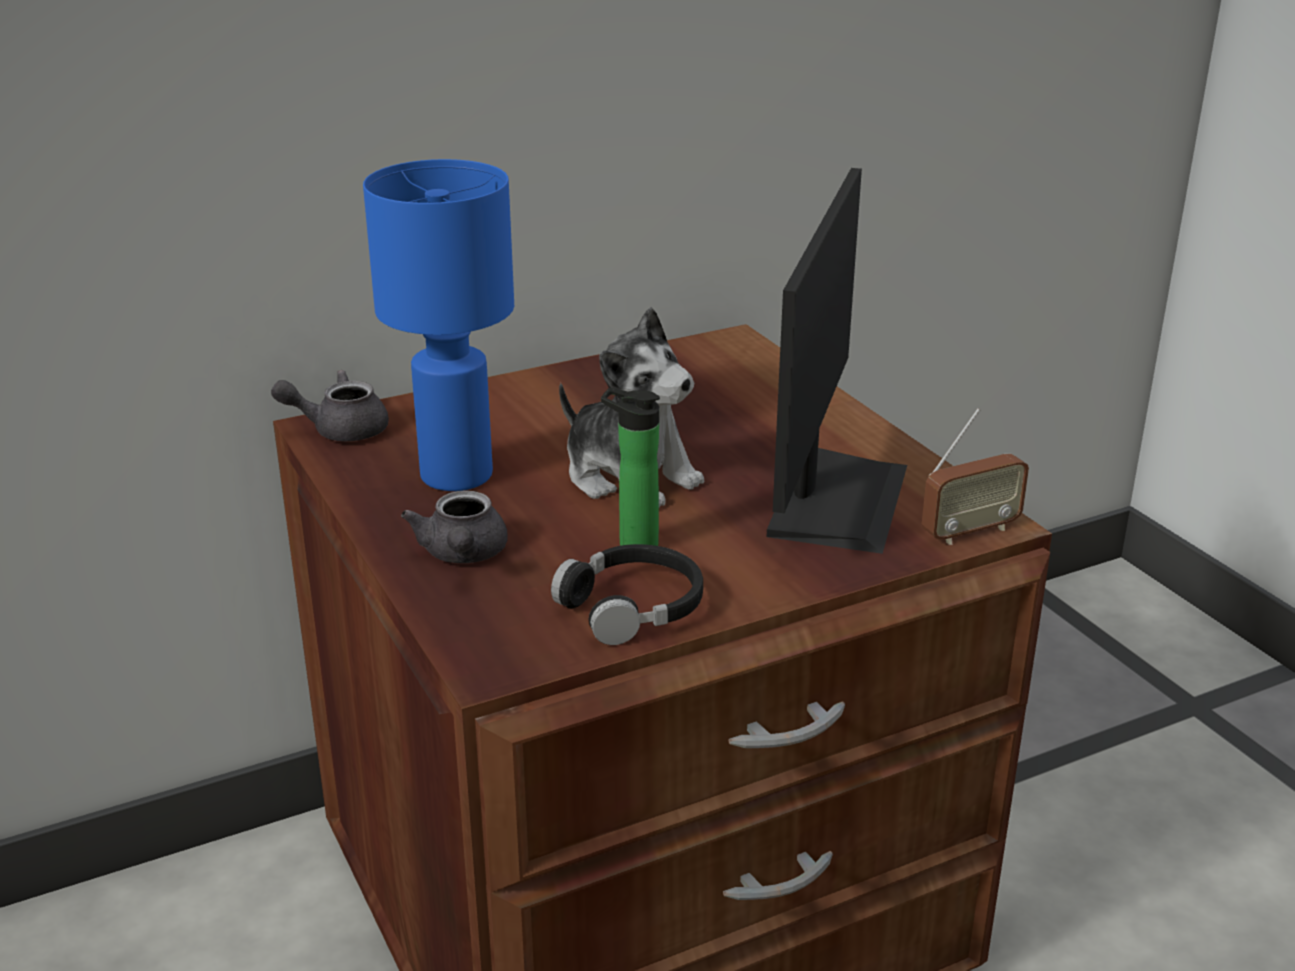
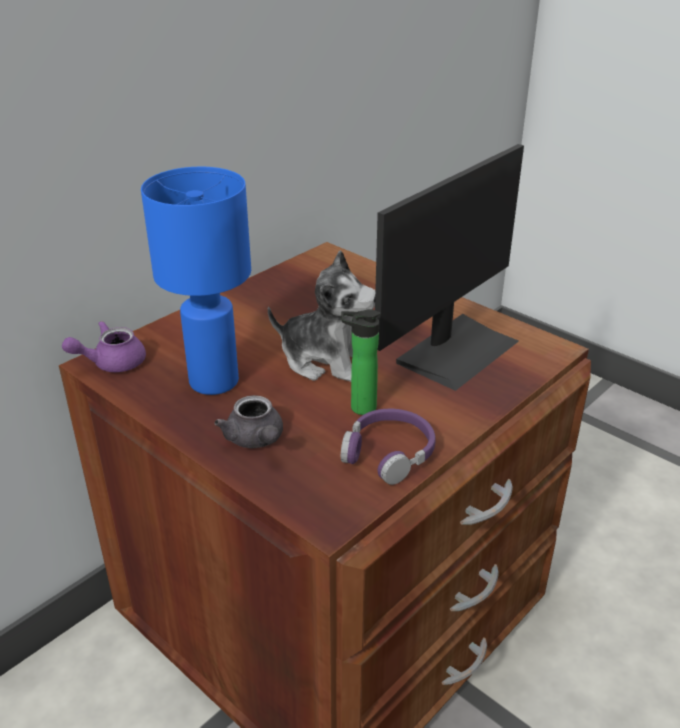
camera: 20 degrees left, 5 degrees up
grey teapot [271,370,389,441] -> purple teapot [62,321,146,372]
black headphones [551,544,703,645] -> purple headphones [341,409,436,485]
monitor [767,168,907,554] -> monitor turned 45 degrees clockwise [375,144,524,391]
radio [922,408,1029,545] -> none

